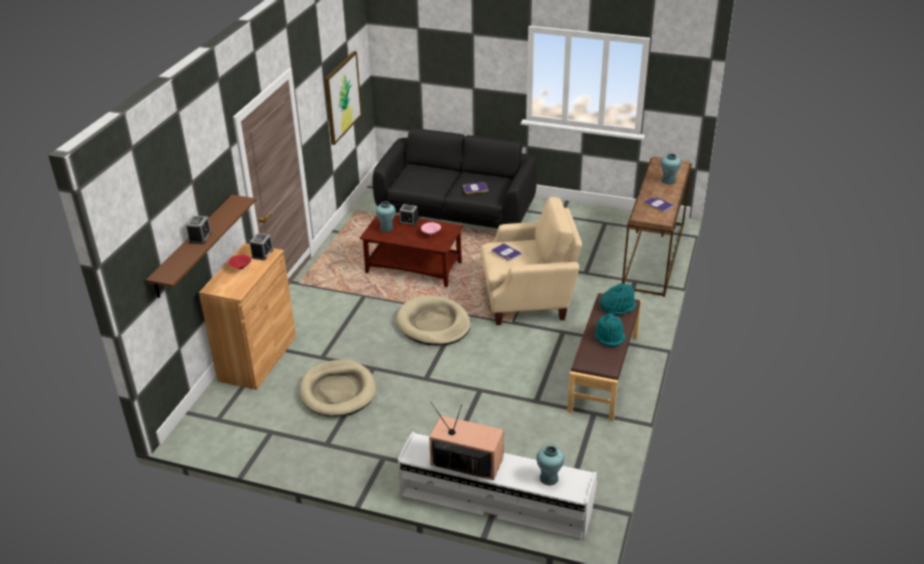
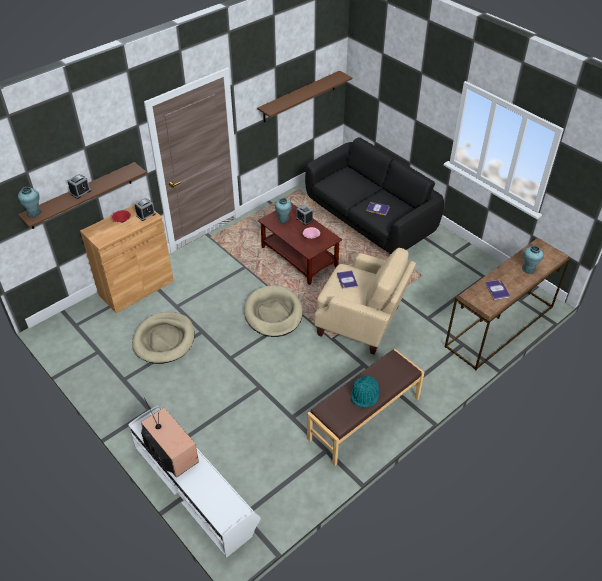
camera: 30 degrees right, 10 degrees up
picture [325,51,362,145] -> brown shelf [257,71,352,122]
turquoise vase [537,446,564,486] -> turquoise vase moved to [18,187,41,218]
turquoise hat [600,283,636,315] -> none

